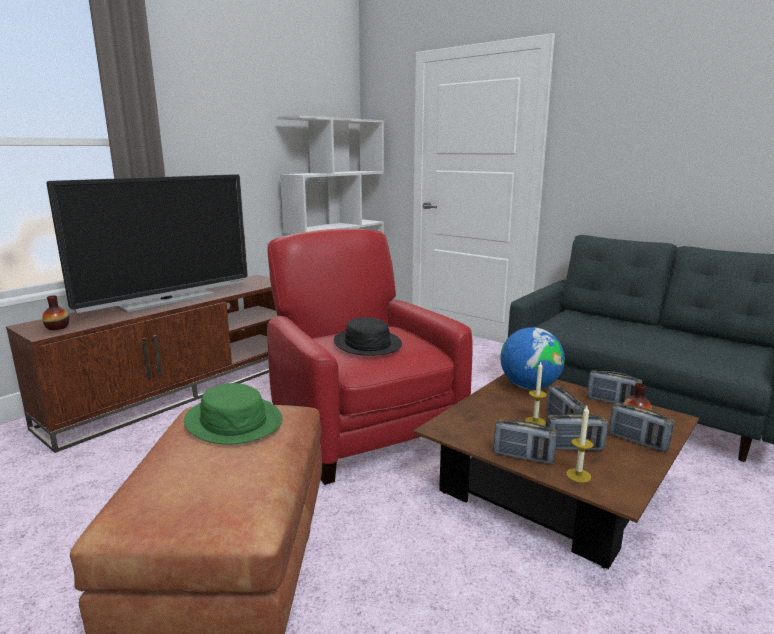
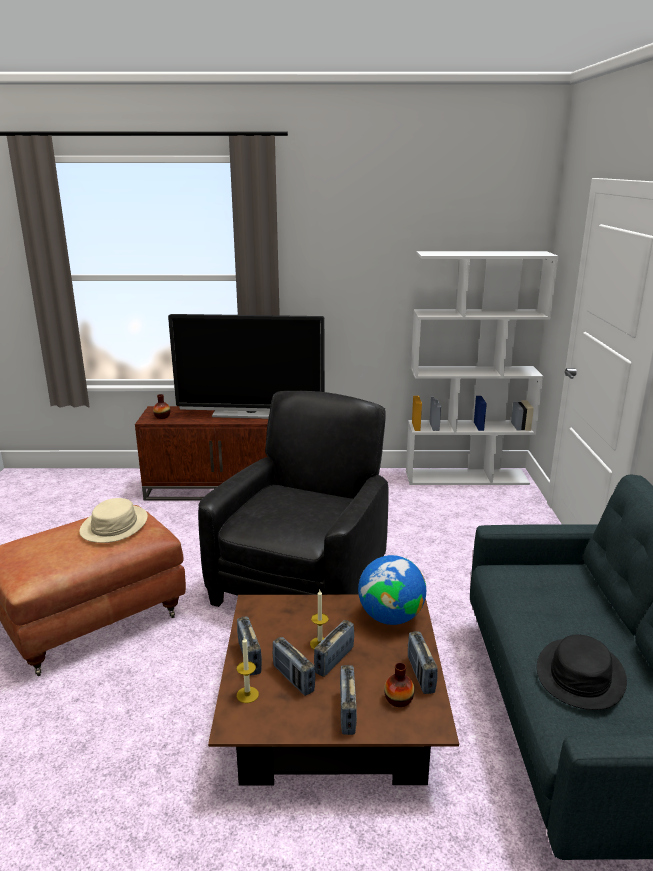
camera: 50 degrees right, 5 degrees up
green hat [184,383,283,445] -> beige hat [79,498,148,543]
red armchair [267,229,472,485] -> black armchair [198,391,388,607]
black hat [334,317,402,356] -> black hat moved to [537,635,627,710]

